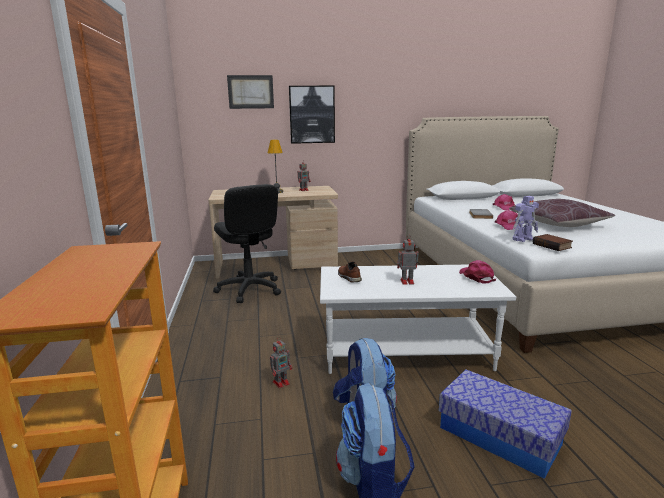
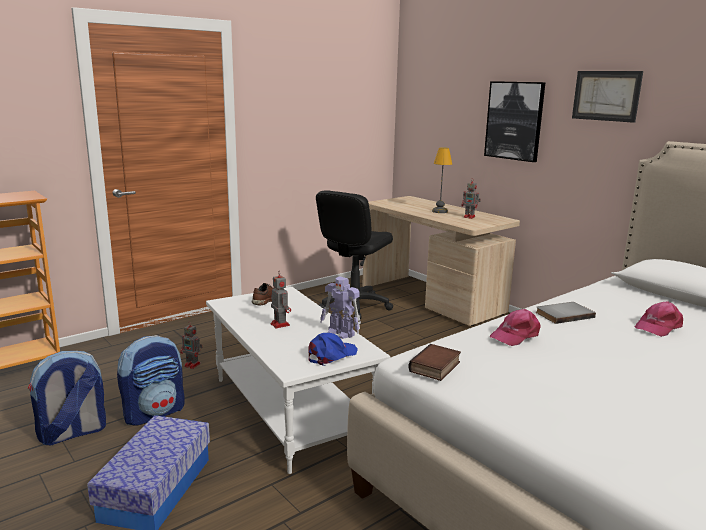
camera: 60 degrees right, 0 degrees up
picture [227,75,274,109] -> picture moved to [572,71,643,123]
pink cap [459,260,496,283] -> blue cap [308,333,358,366]
brown pillow [509,199,615,227] -> none
toy robot [512,196,539,242] -> toy robot moved to [320,276,361,339]

